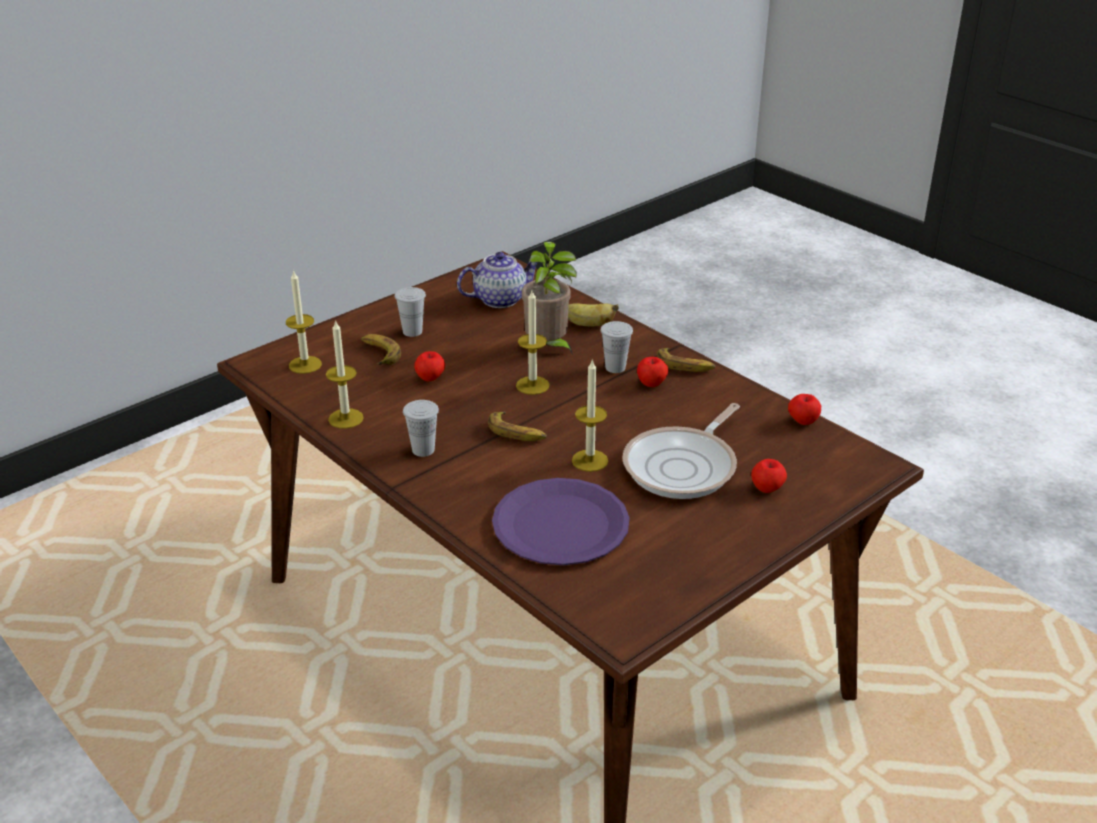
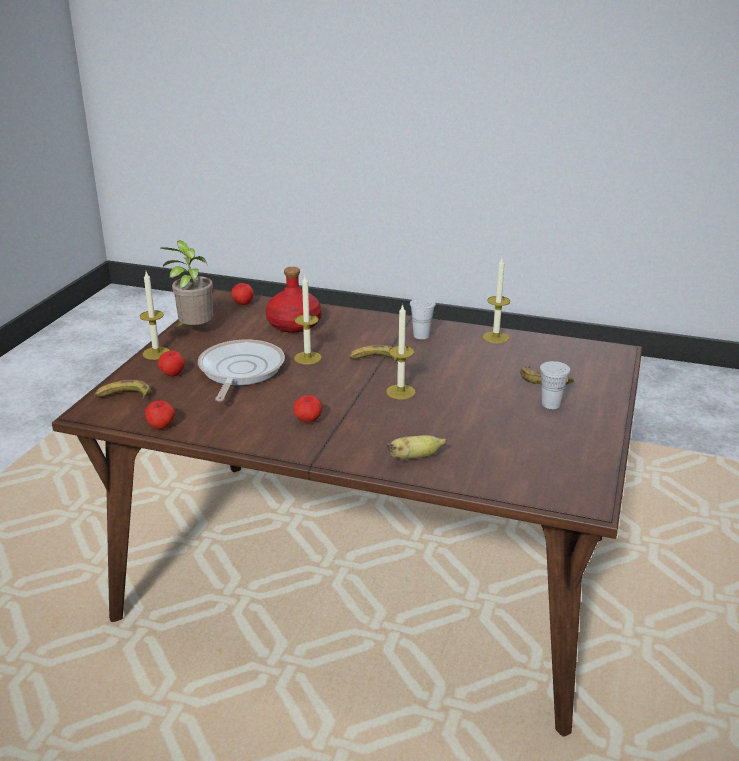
camera: 150 degrees right, 5 degrees down
candle [286,270,322,374] -> candle moved to [140,272,170,360]
apple [414,351,445,381] -> apple moved to [231,283,254,305]
teapot [457,252,537,308] -> none
purple plate [492,478,630,565] -> red bottle [266,267,322,333]
potted plant [522,242,577,355] -> potted plant moved to [161,241,213,329]
white cup [601,321,633,373] -> none
banana [657,348,716,372] -> banana moved to [94,380,151,399]

